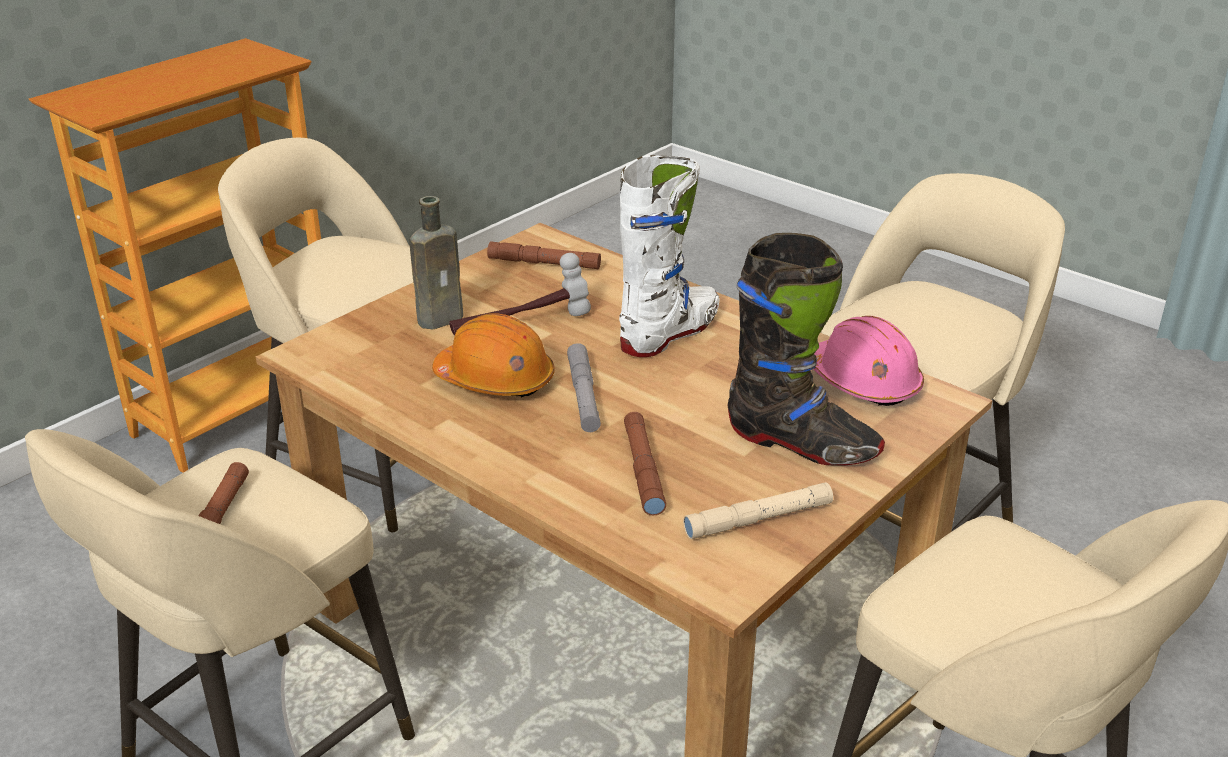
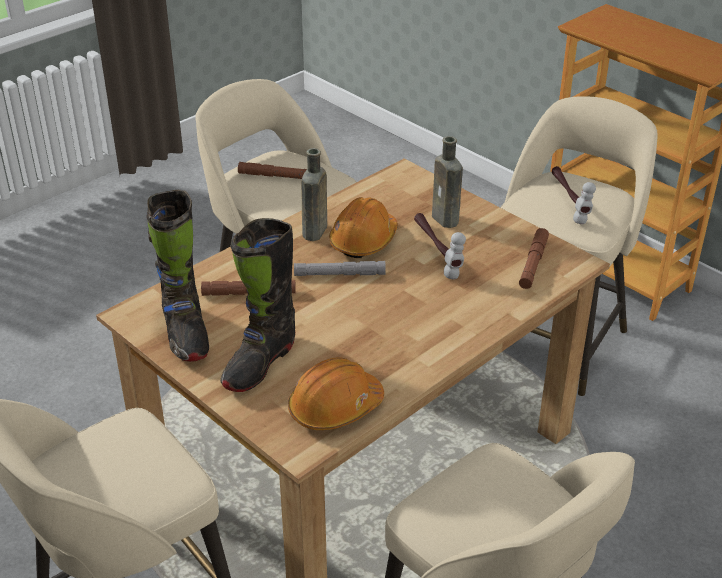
camera: 95 degrees right, 5 degrees up
white boot [619,155,720,357] -> none
beige flashlight [683,482,833,539] -> black boot [146,190,209,362]
pink hard hat [813,316,924,406] -> orange hard hat [288,358,384,430]
none -> brown bottle [301,148,327,241]
none -> hammer [552,166,596,224]

